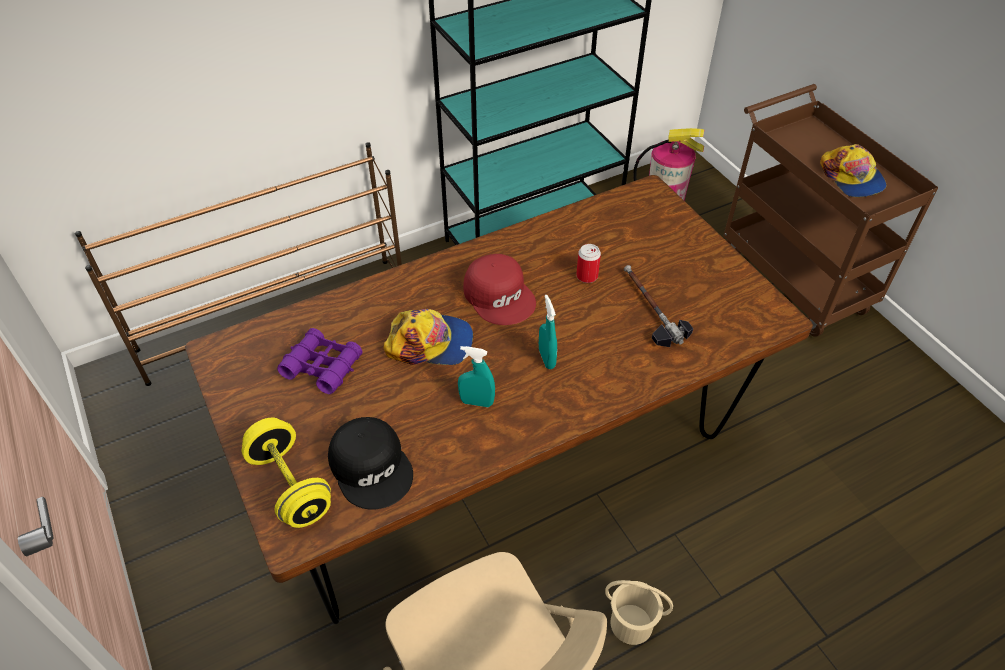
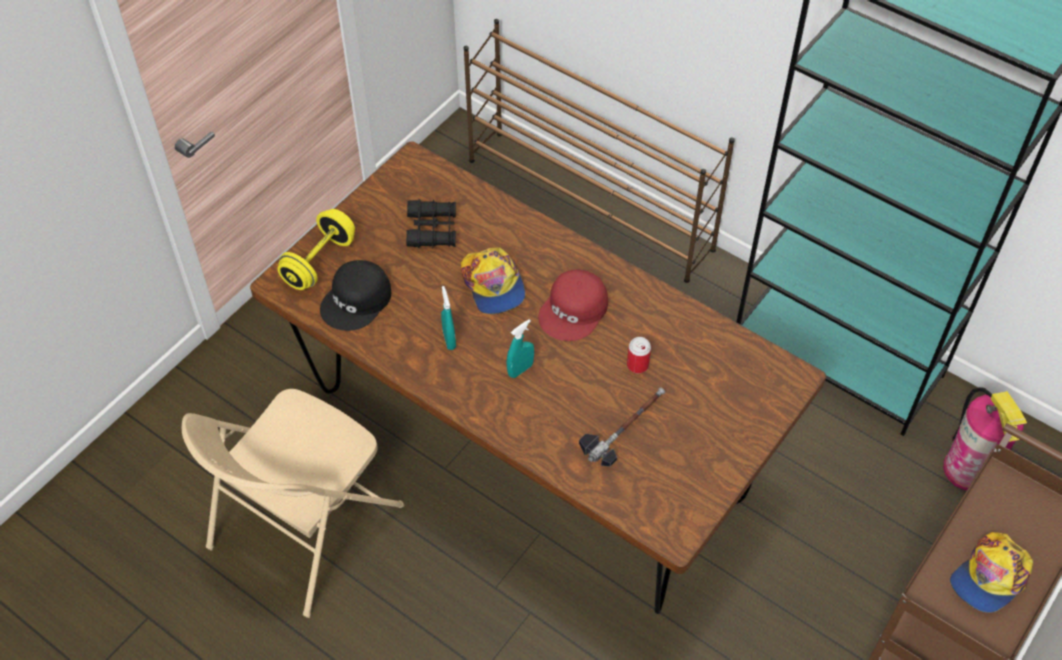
camera: 65 degrees right, 5 degrees up
purple binoculars [277,328,362,394] -> black binoculars [406,199,456,248]
beige bucket [605,580,673,645] -> none

